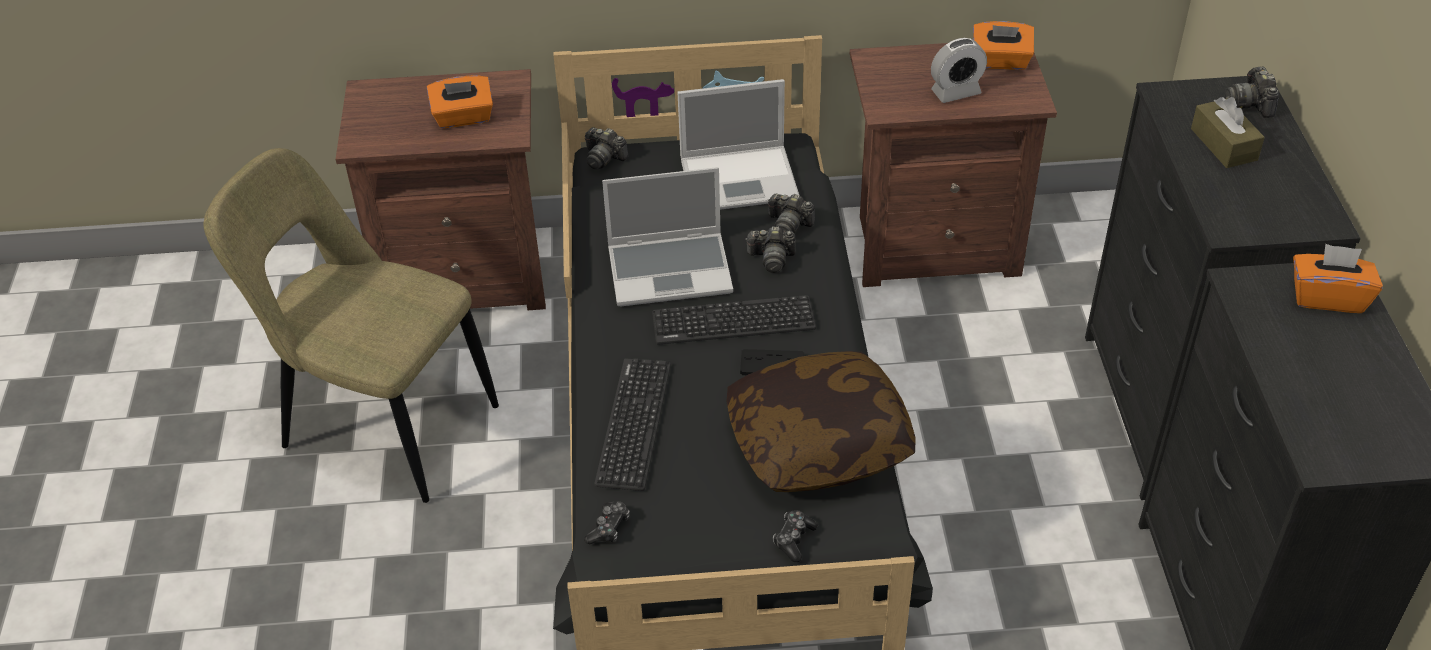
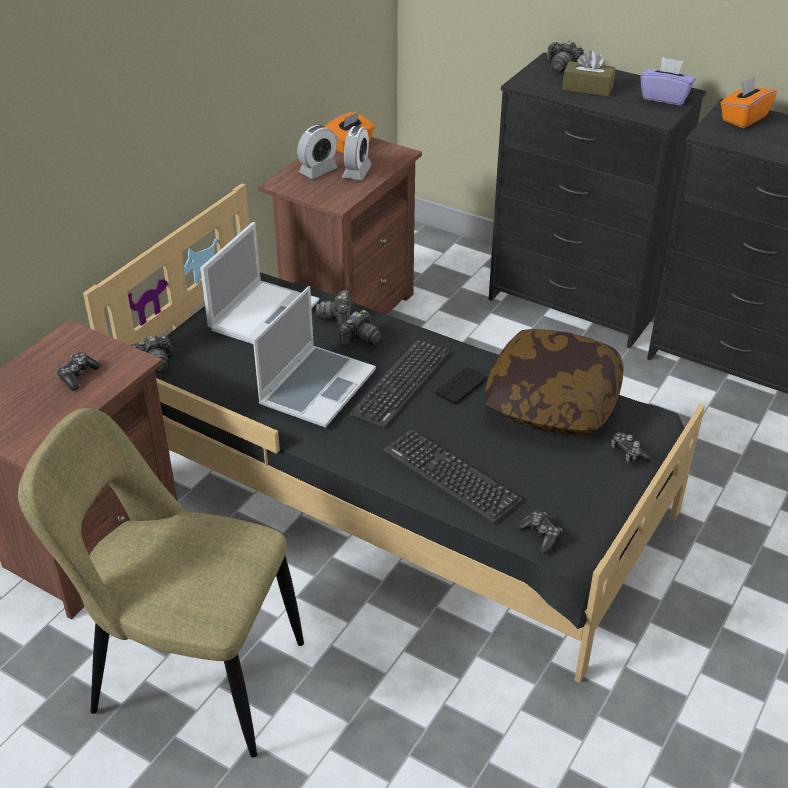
camera: 55 degrees left, 5 degrees down
beige chair [204,148,499,503] -> beige chair turned 45 degrees clockwise [18,408,304,758]
orange tissue box [427,75,493,128] -> game controller [56,352,101,390]
camera [768,193,815,234] -> camera turned 120 degrees clockwise [316,290,351,326]
none -> alarm clock [297,125,337,179]
none -> purple tissue box [641,57,696,106]

